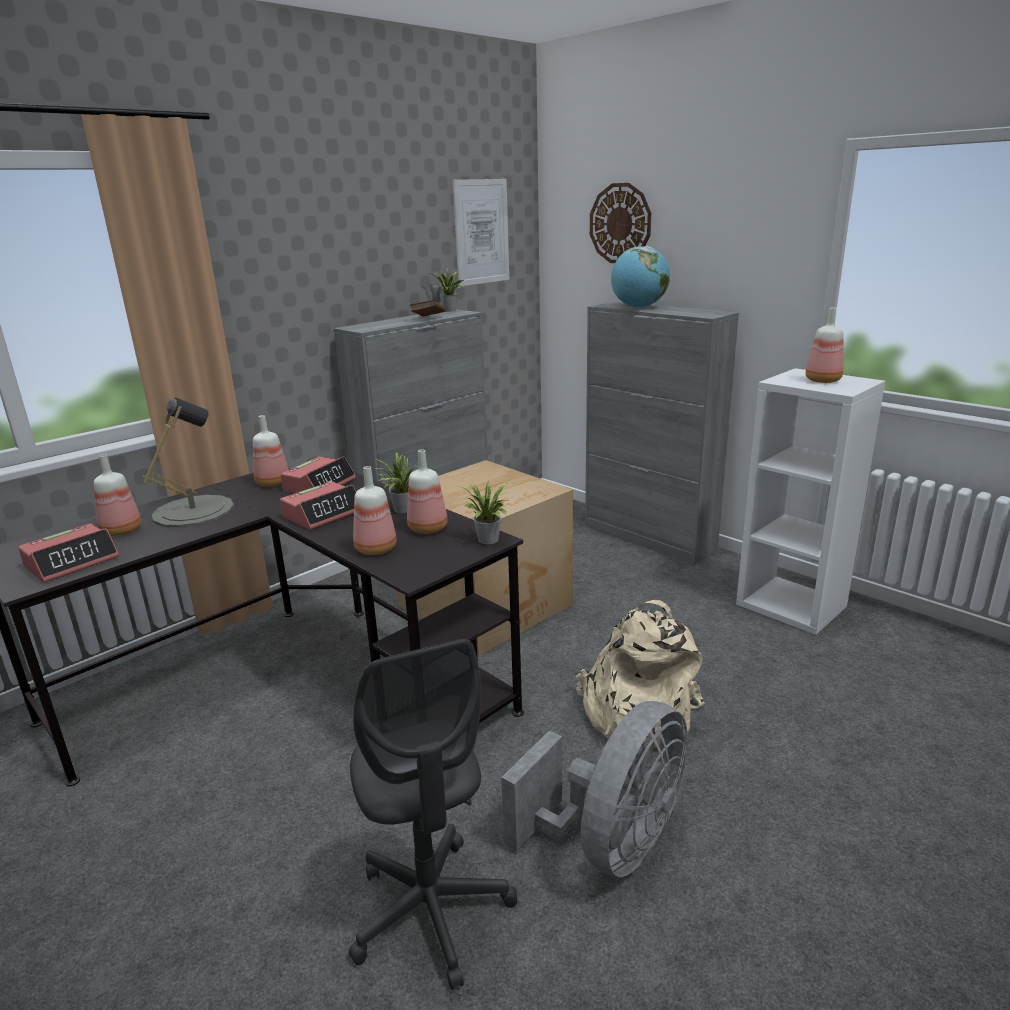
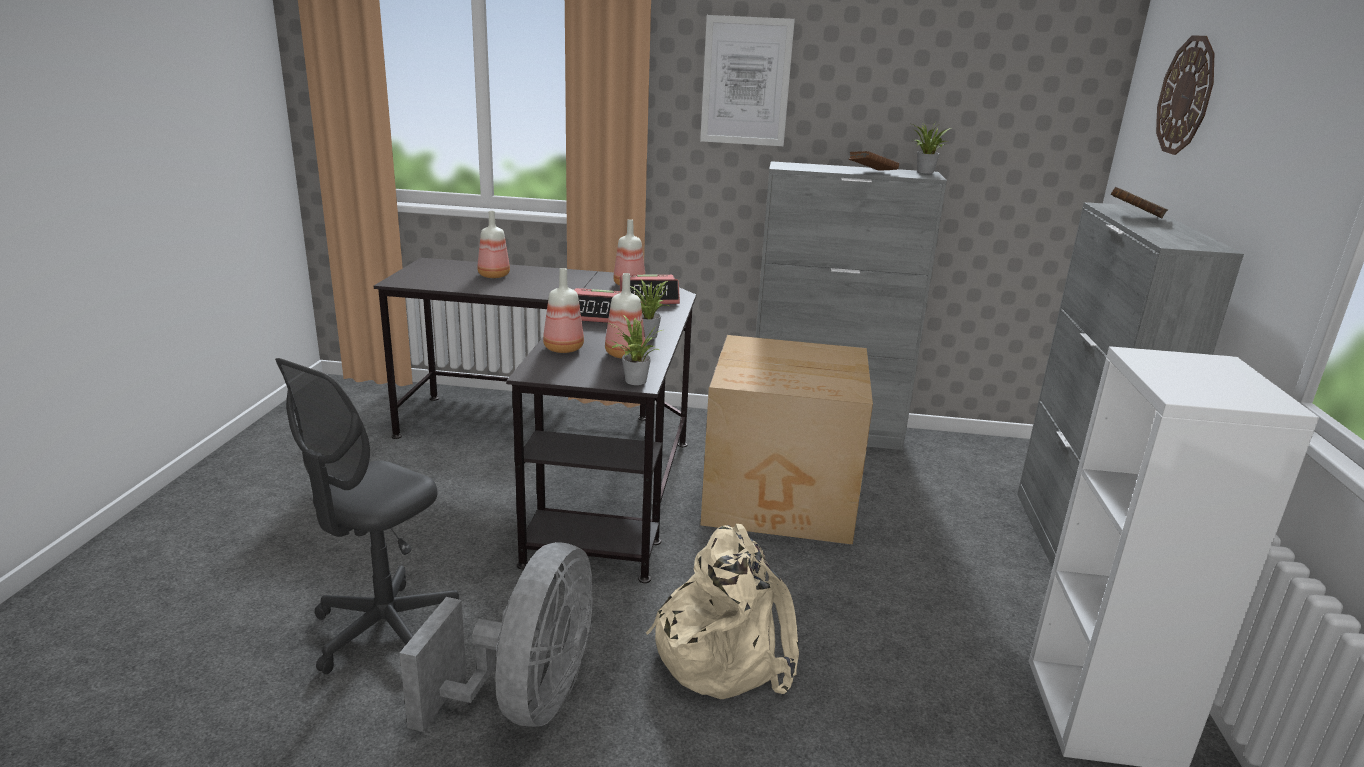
camera: 50 degrees right, 0 degrees up
alarm clock [18,524,119,583] -> none
grey table lamp [143,398,234,527] -> none
picture [453,179,509,286] -> picture moved to [700,15,795,146]
grey fan [501,701,687,877] -> grey fan turned 75 degrees counterclockwise [399,542,593,732]
globe [611,246,670,308] -> brown book [1111,187,1168,218]
bottle [806,308,844,383] -> none

